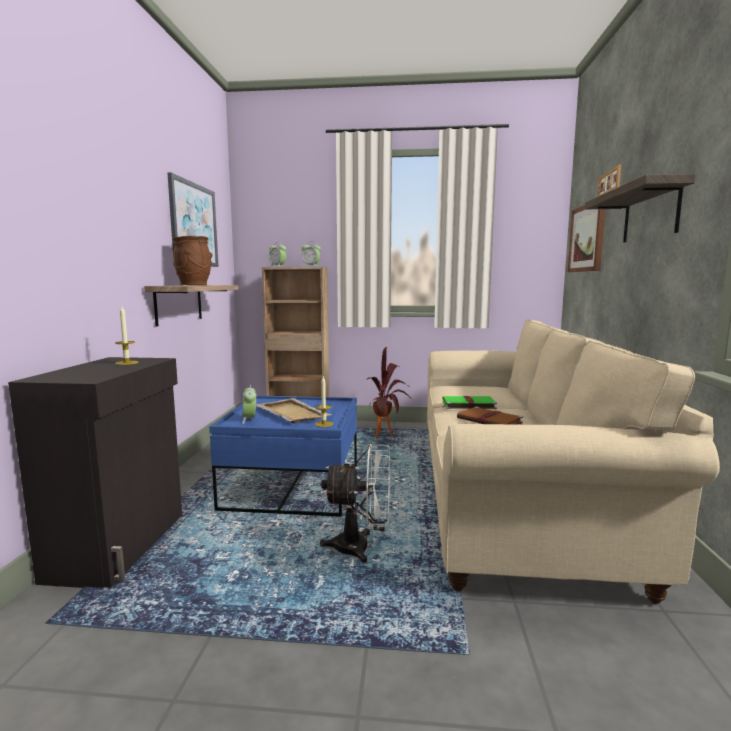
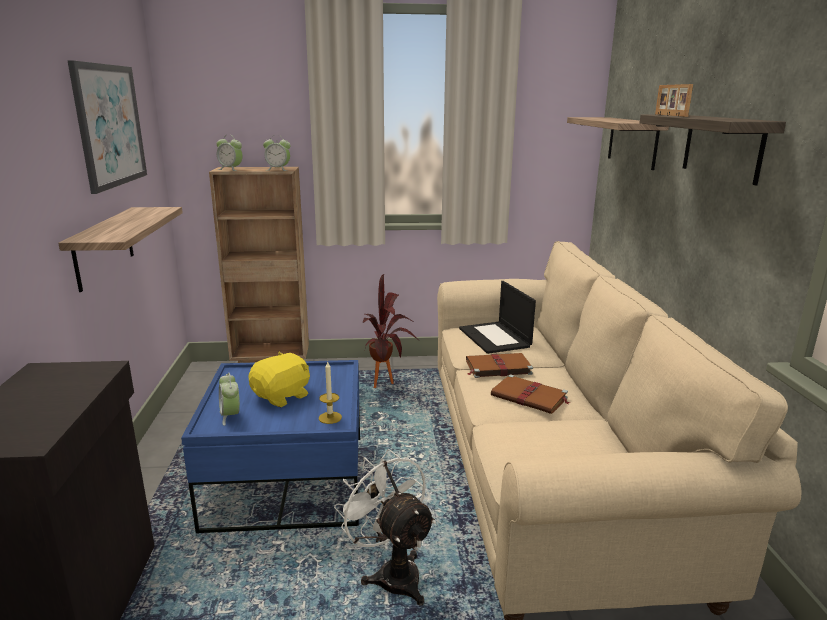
camera: 10 degrees left, 10 degrees up
candle [115,306,139,365] -> none
brown vase [172,236,212,285] -> none
beige tray [256,398,332,423] -> yellow plush toy [248,352,310,407]
white fan [320,444,390,563] -> white fan turned 120 degrees counterclockwise [334,449,436,605]
green book [441,396,497,409] -> brown book [466,353,533,378]
picture [568,205,605,272] -> shelf [567,117,669,170]
none -> laptop [459,281,536,354]

